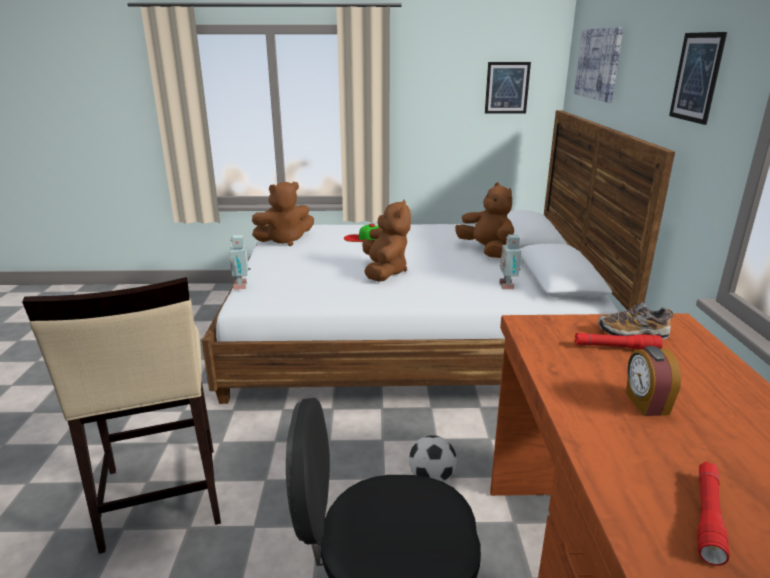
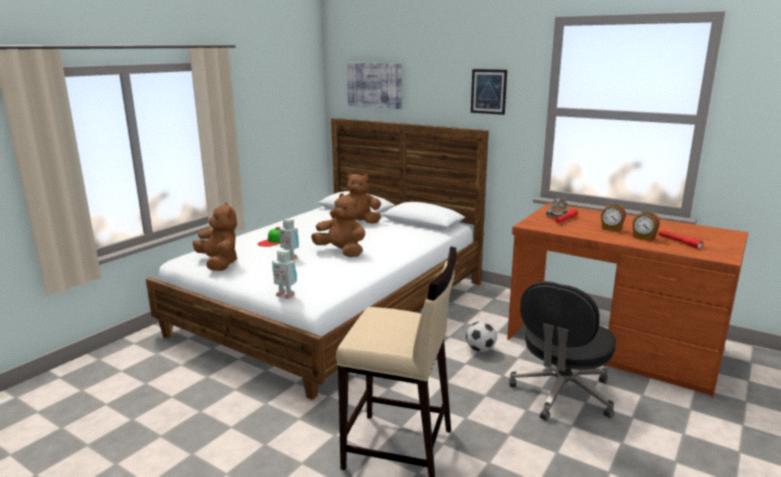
camera: 55 degrees left, 5 degrees down
brown plush toy [252,182,314,246] -> brown plush toy turned 45 degrees counterclockwise [193,202,238,271]
picture [485,62,531,114] -> none
toy robot [499,234,521,289] -> toy robot moved to [279,218,299,260]
none -> alarm clock [632,211,660,241]

